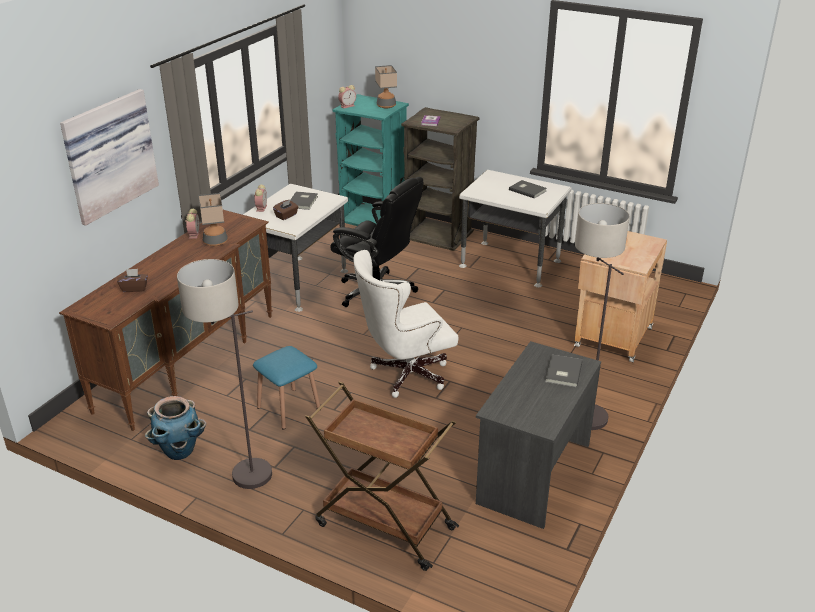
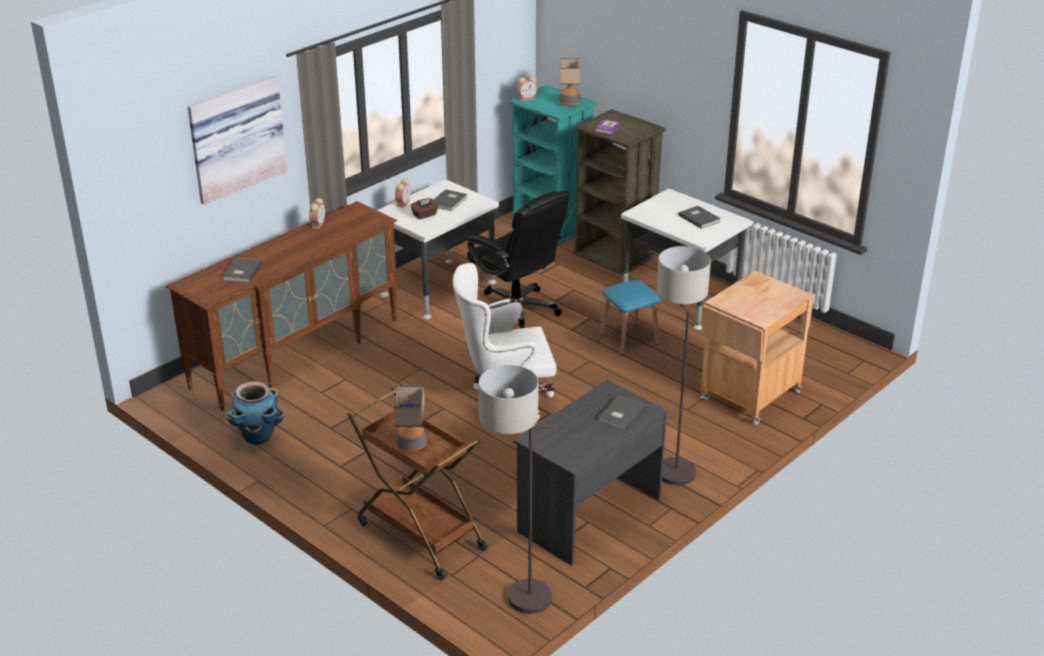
camera: 15 degrees right, 0 degrees up
brown tissue box [117,269,148,292] -> grey book [222,258,262,283]
grey floor lamp [177,259,272,489] -> grey floor lamp moved to [478,365,553,614]
table lamp [199,193,228,246] -> table lamp moved to [394,386,427,451]
blue stool [253,346,320,429] -> blue stool moved to [600,280,661,355]

